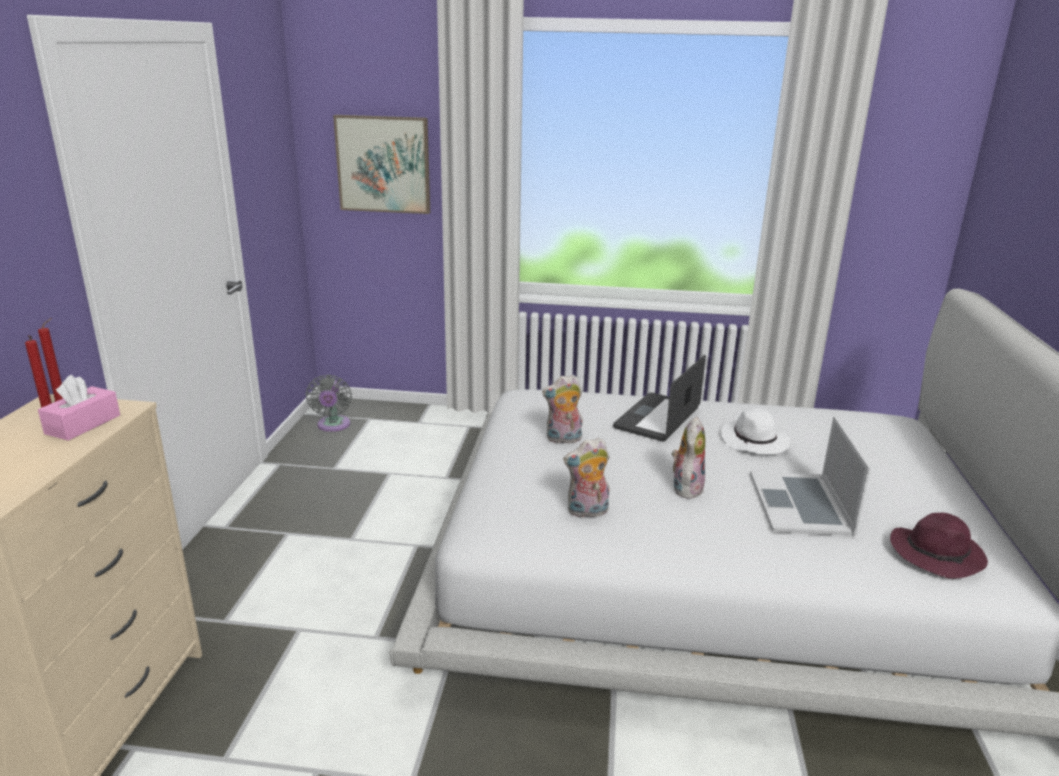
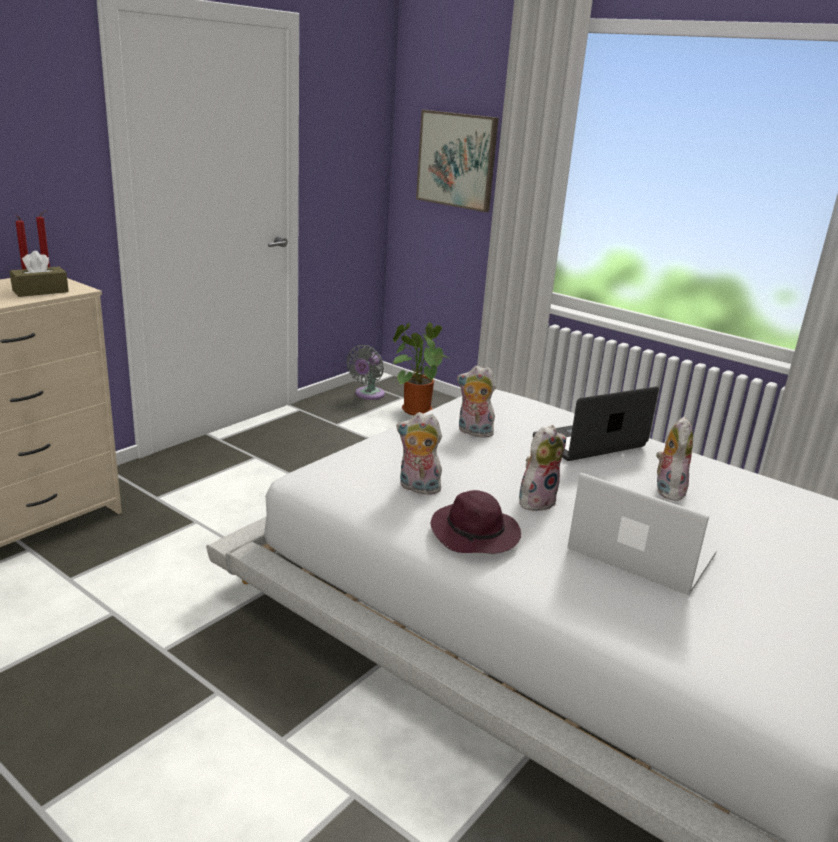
camera: 30 degrees right, 0 degrees up
pink tissue box [38,375,120,441] -> brown tissue box [10,251,69,297]
white hat [721,408,790,455] -> plush toy [656,416,693,501]
laptop [750,416,871,536] -> laptop turned 90 degrees clockwise [567,472,717,595]
purple hat [890,513,988,579] -> purple hat moved to [431,490,521,554]
none -> potted plant [392,322,451,415]

